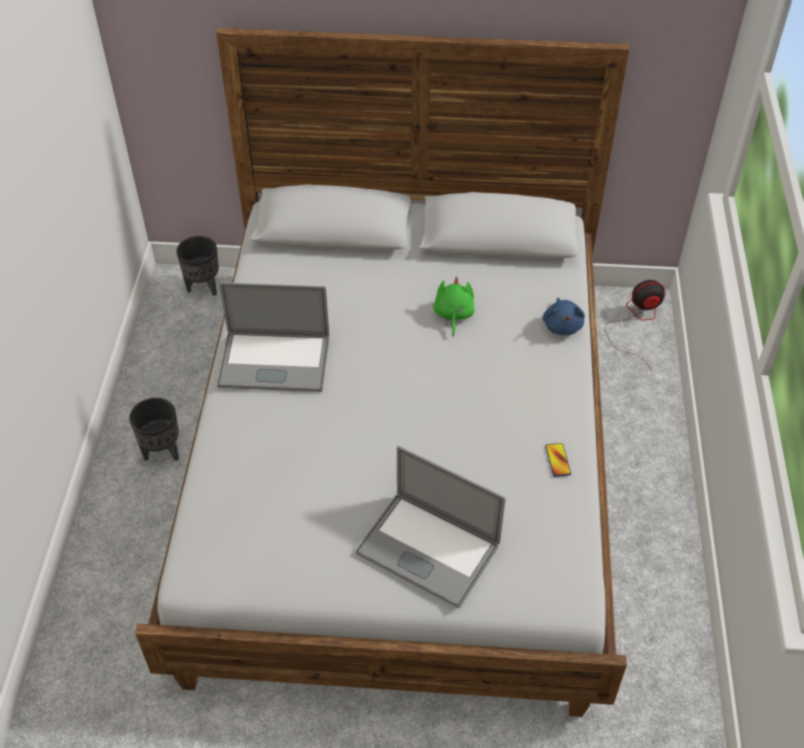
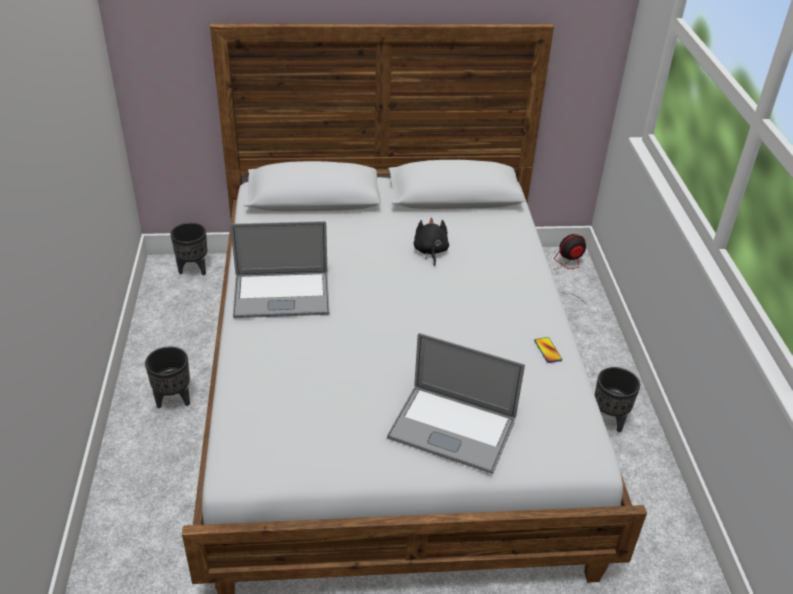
camera: 10 degrees left, 10 degrees down
green plush toy [433,277,475,336] -> black plush toy [414,217,449,266]
blue plush toy [543,298,585,335] -> none
none -> black planter [595,367,640,432]

